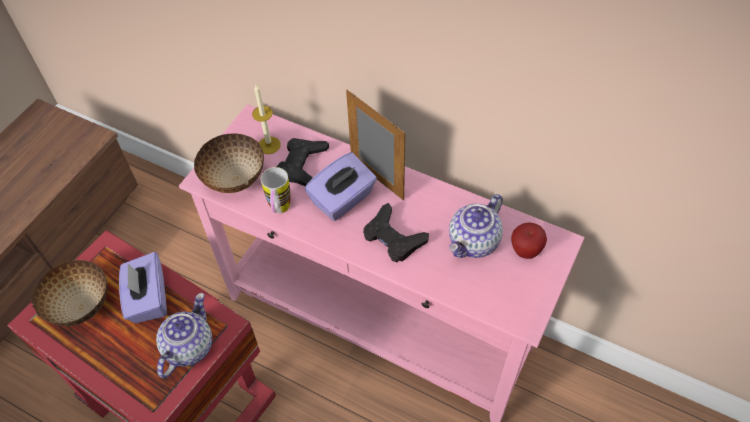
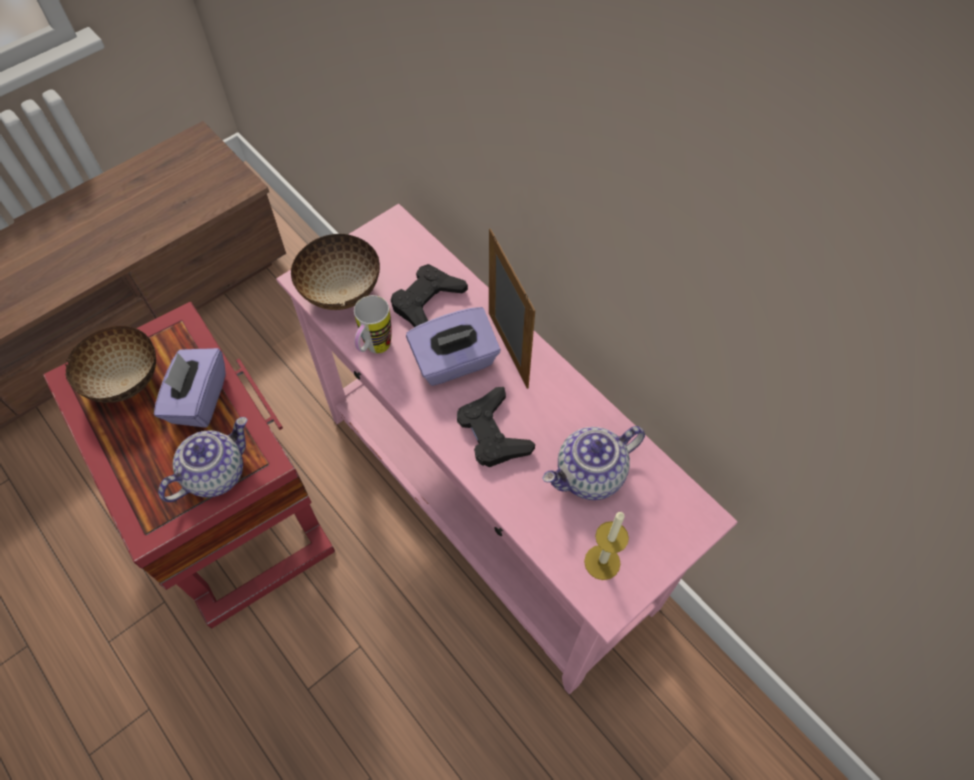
camera: 20 degrees right, 5 degrees up
candle [252,84,281,154] -> candle moved to [584,512,629,580]
apple [511,222,547,259] -> none

